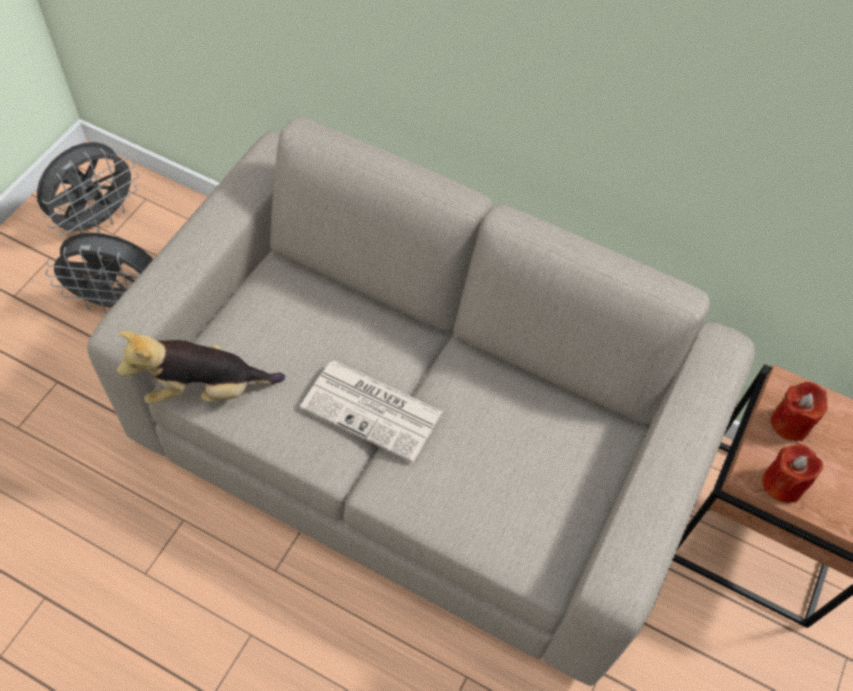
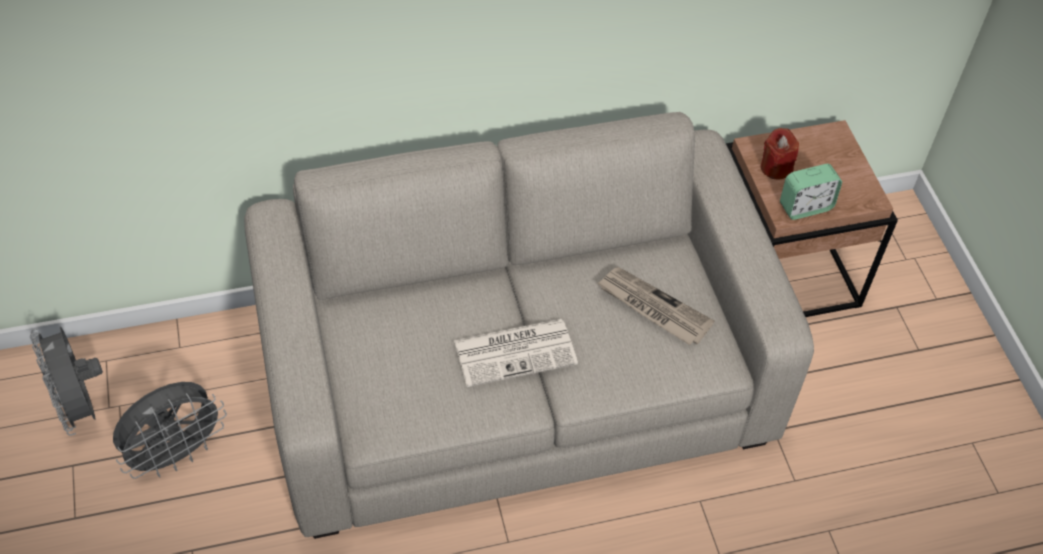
camera: 40 degrees left, 5 degrees down
grey fan [37,142,139,236] -> grey fan turned 150 degrees clockwise [30,326,103,436]
plush toy [117,331,285,405] -> none
red candle [762,444,823,503] -> alarm clock [780,164,842,220]
none -> newspaper [597,267,714,345]

